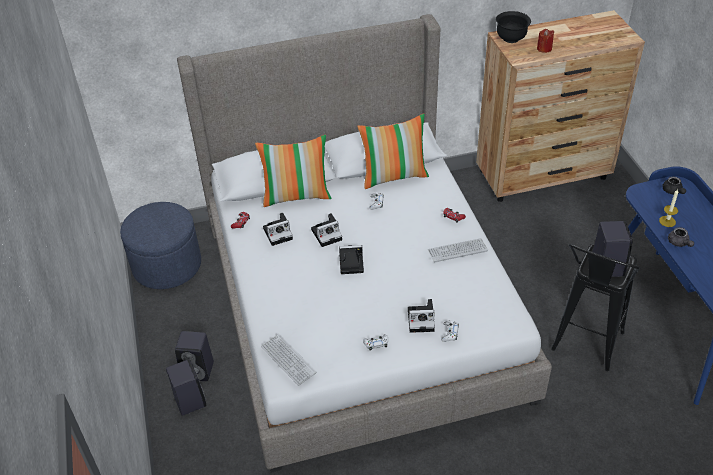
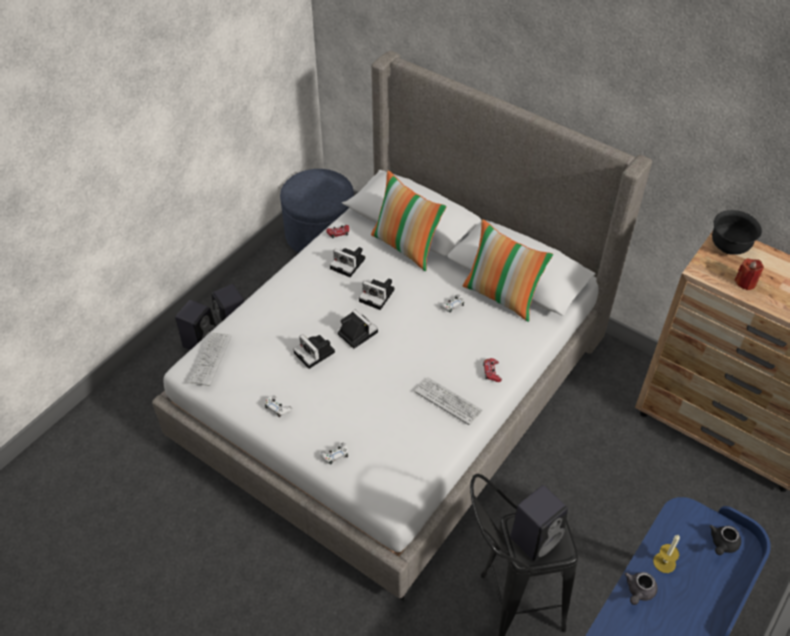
camera: 50 degrees right, 5 degrees up
camera [408,299,435,333] -> camera moved to [293,334,335,369]

